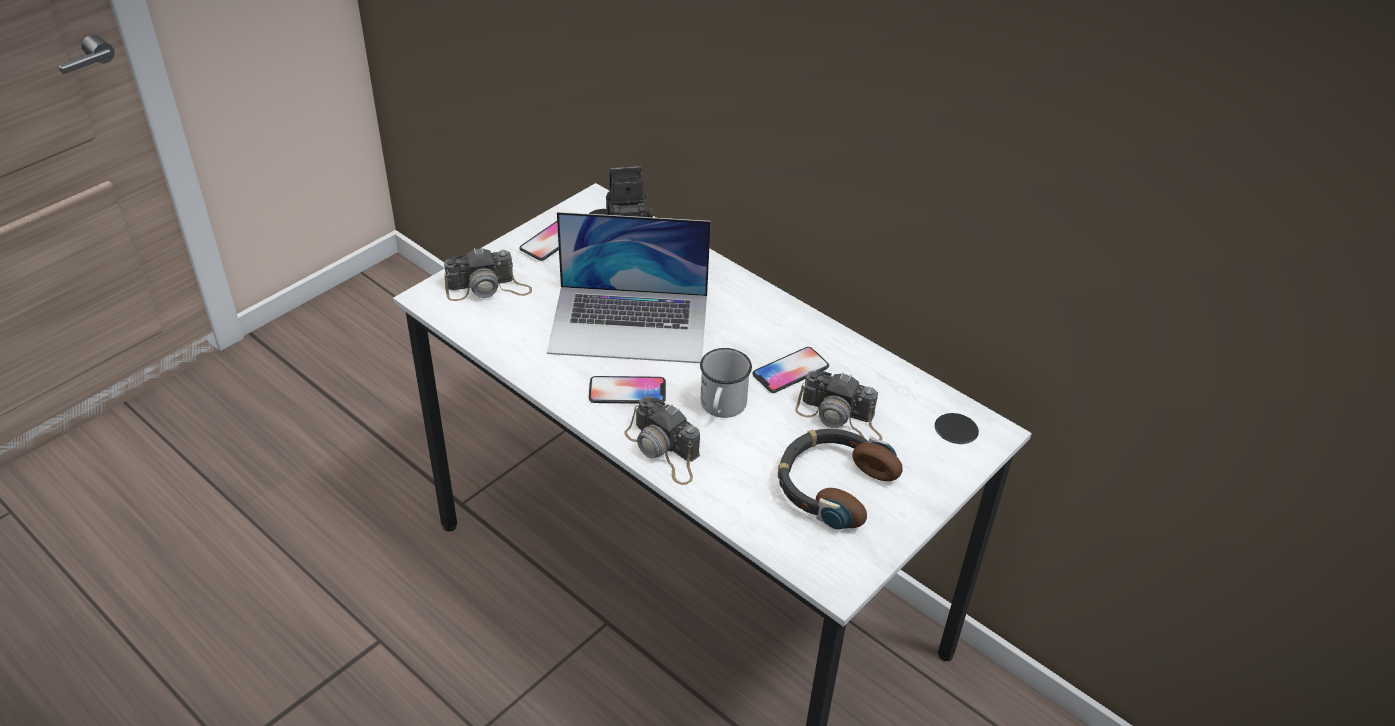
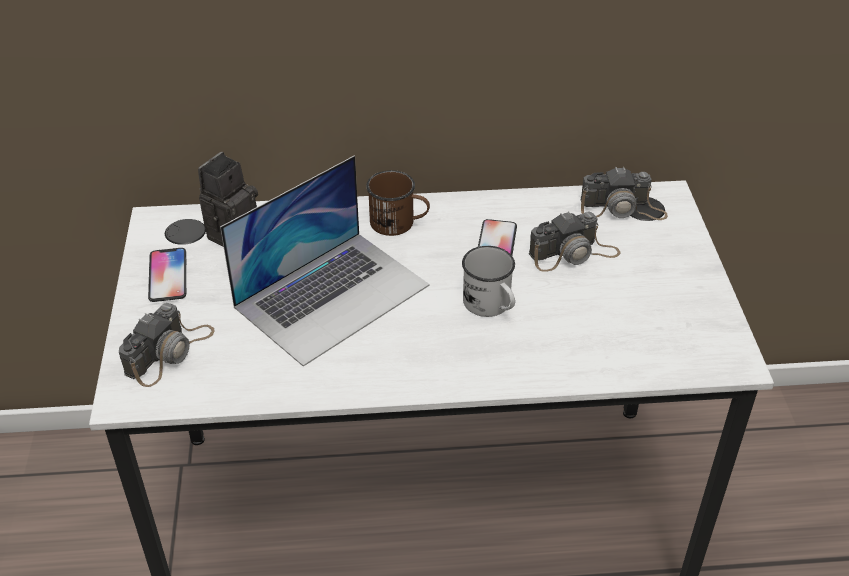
camera: 45 degrees left, 0 degrees up
phone [589,376,666,404] -> none
camera [624,396,700,485] -> camera moved to [580,166,668,220]
headphones [778,429,903,529] -> none
none -> brown mug [366,170,430,236]

